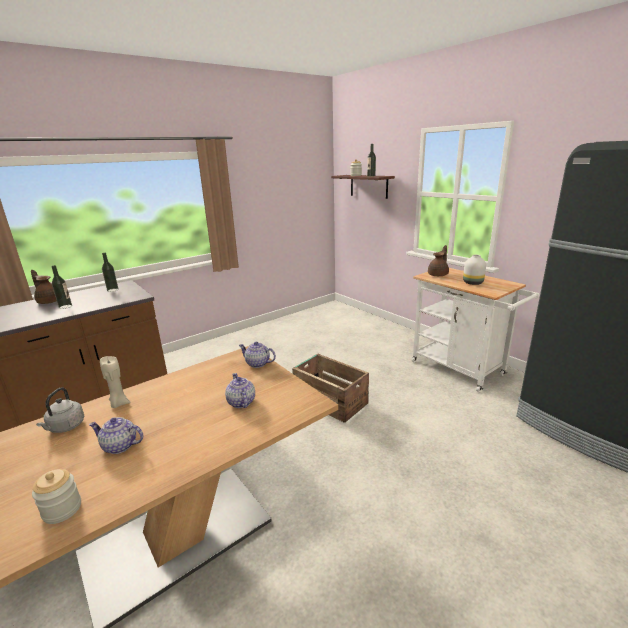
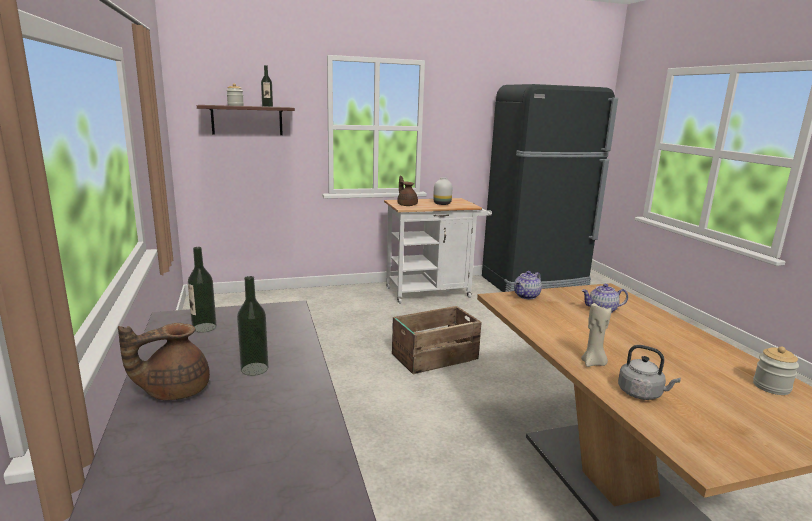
camera: 70 degrees left, 5 degrees down
teapot [89,417,143,454] -> none

